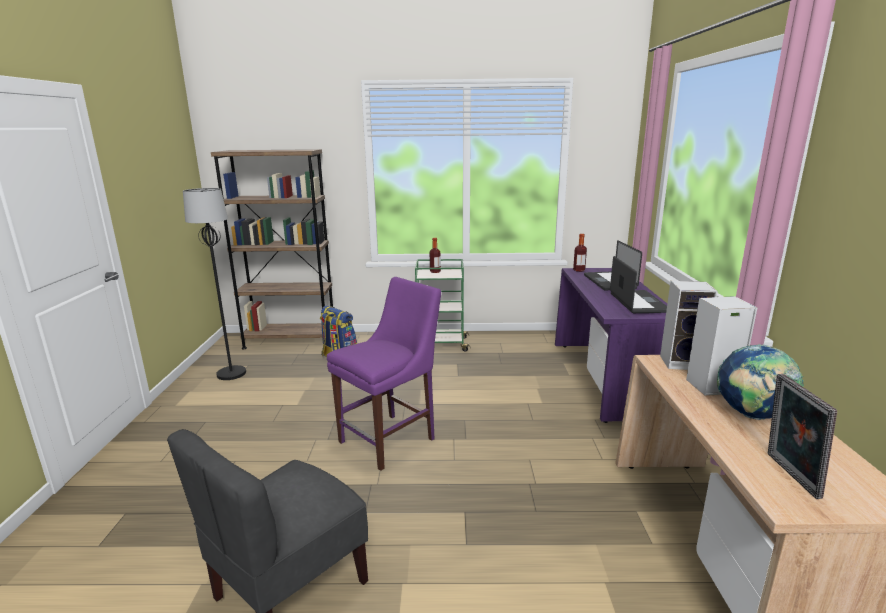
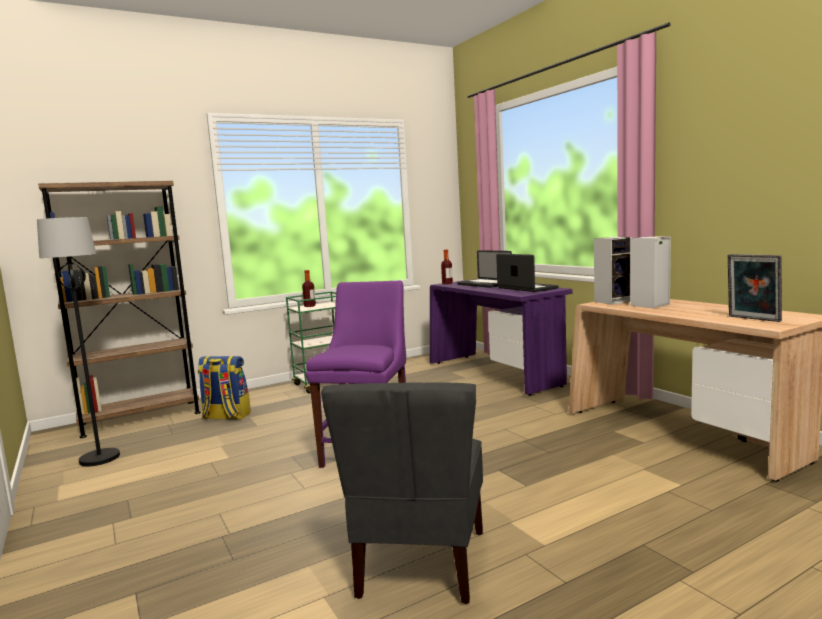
camera: 30 degrees left, 10 degrees down
globe [717,344,804,420] -> none

